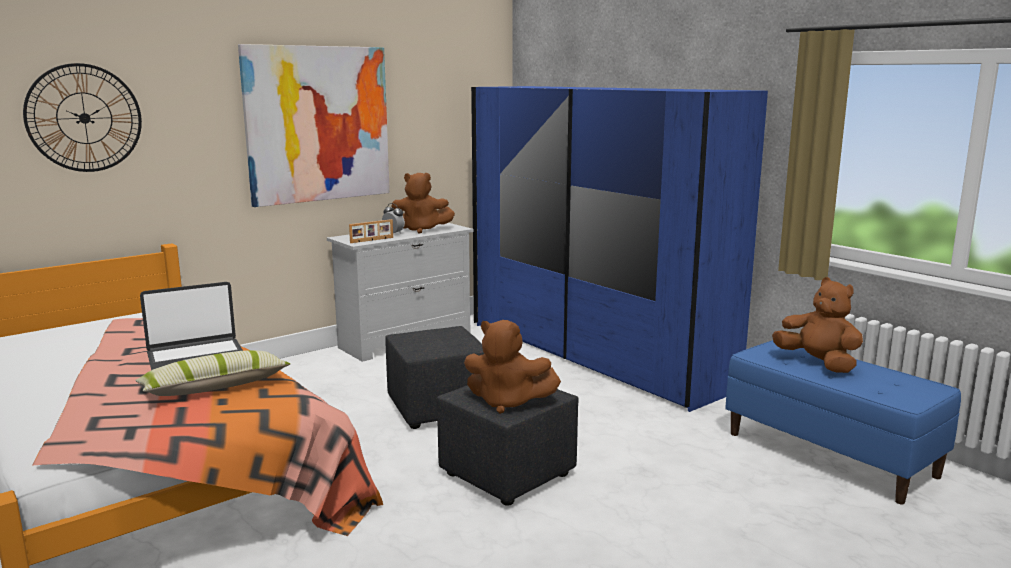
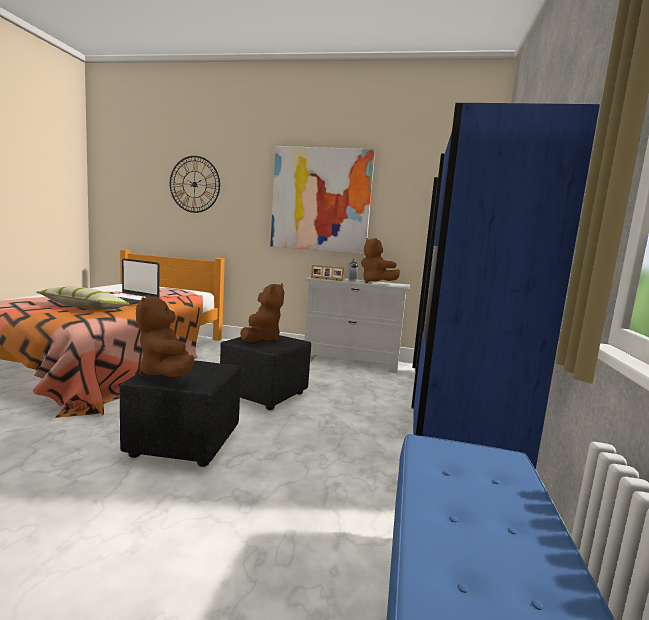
camera: 50 degrees right, 5 degrees down
brown plush toy [772,277,863,373] -> brown plush toy moved to [240,283,285,342]

